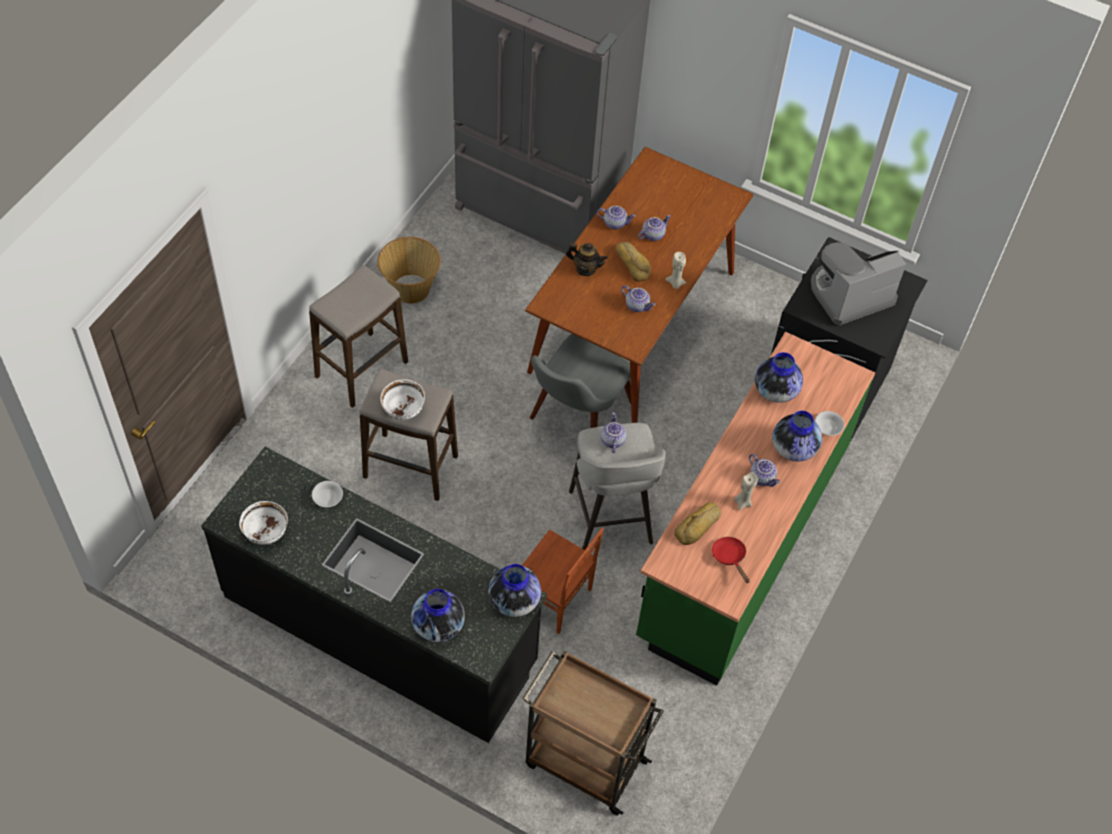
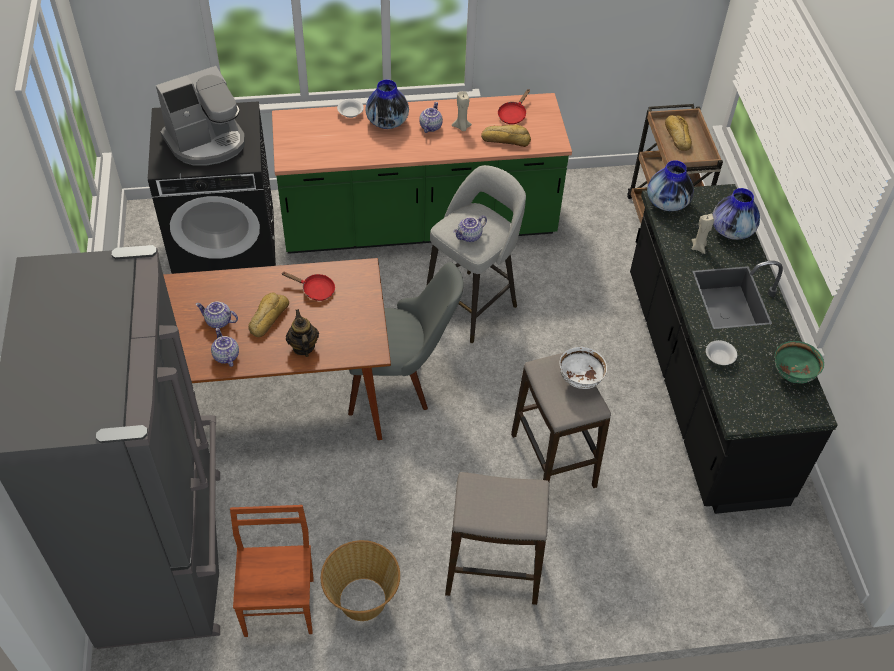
camera: 125 degrees left, 5 degrees down
white bowl [239,501,288,545] -> green bowl [775,341,824,383]
brown chair [522,527,604,634] -> brown chair moved to [230,505,314,637]
teapot [621,285,656,312] -> red frying pan [281,272,335,301]
beige candle [666,252,686,289] -> beige candle moved to [692,214,714,254]
vase [755,352,803,403] -> none
coffee machine [811,242,907,325] -> coffee machine turned 60 degrees counterclockwise [156,66,245,166]
none -> bread [665,115,692,151]

